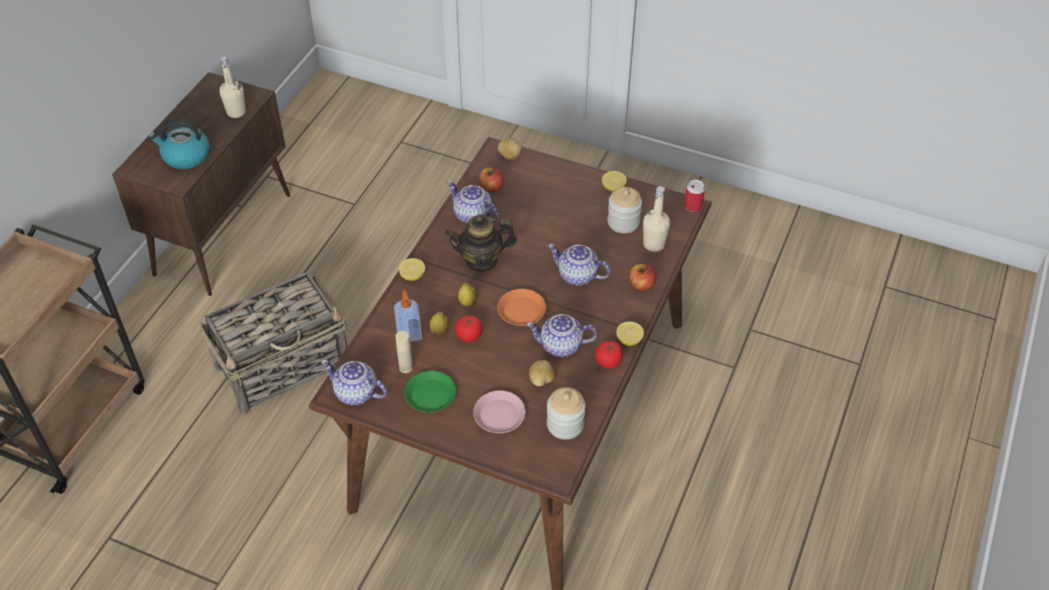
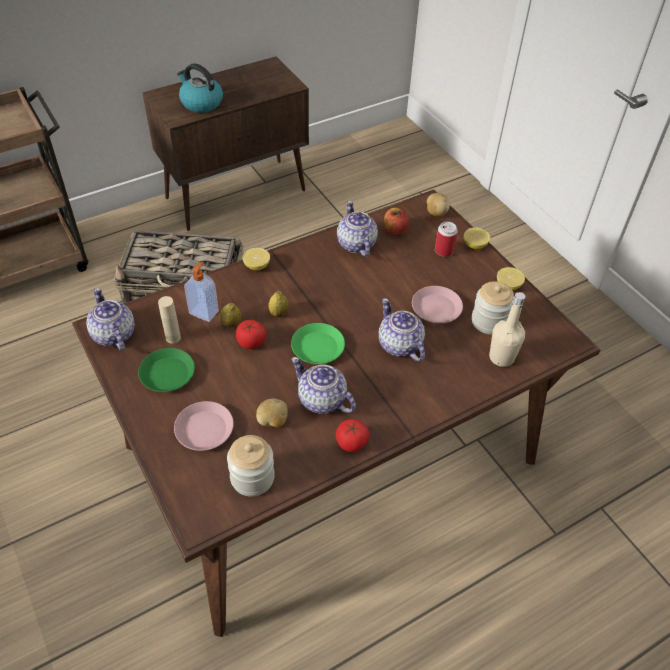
camera: 35 degrees right, 0 degrees up
beige bottle [219,56,246,118] -> none
teapot [445,214,517,273] -> none
orange plate [498,289,546,326] -> green plate [291,323,345,364]
lemon [616,322,644,346] -> lemon moved to [464,228,490,249]
apple [630,263,656,291] -> none
can [684,180,705,212] -> can moved to [435,222,458,257]
none -> pink plate [412,286,463,323]

